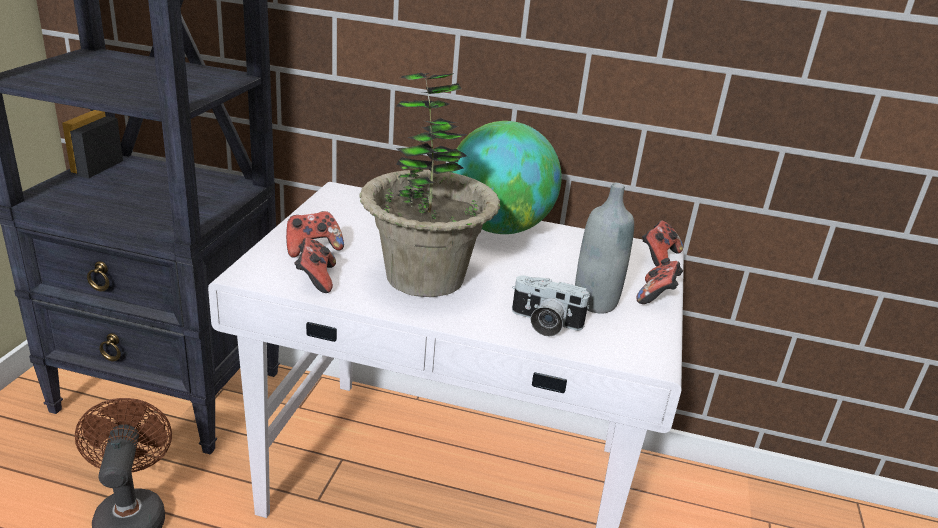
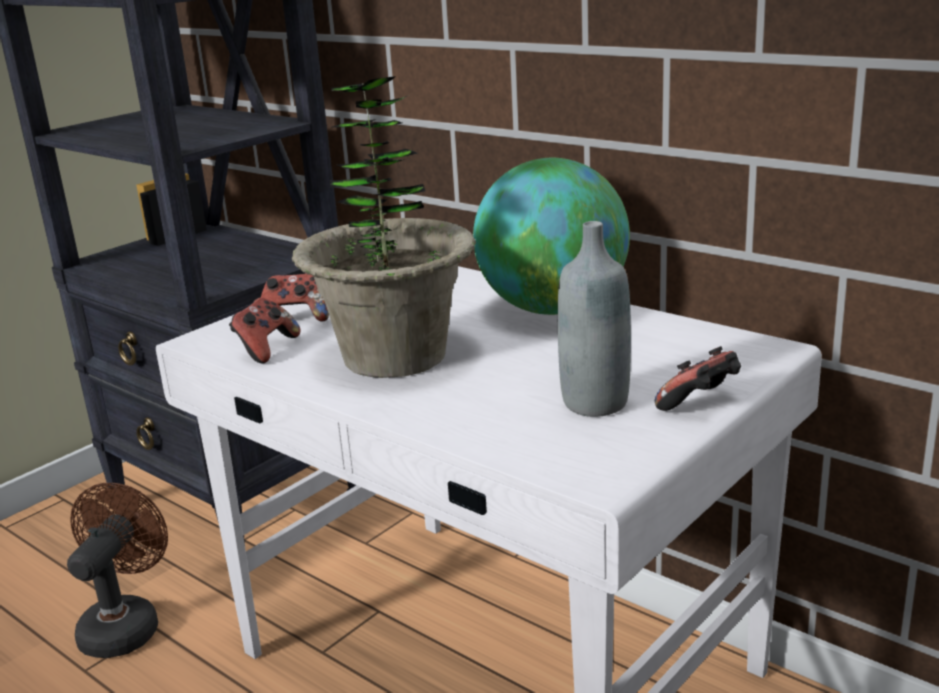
camera: 30 degrees right, 5 degrees down
camera [512,275,591,337] -> none
game controller [642,221,683,267] -> none

